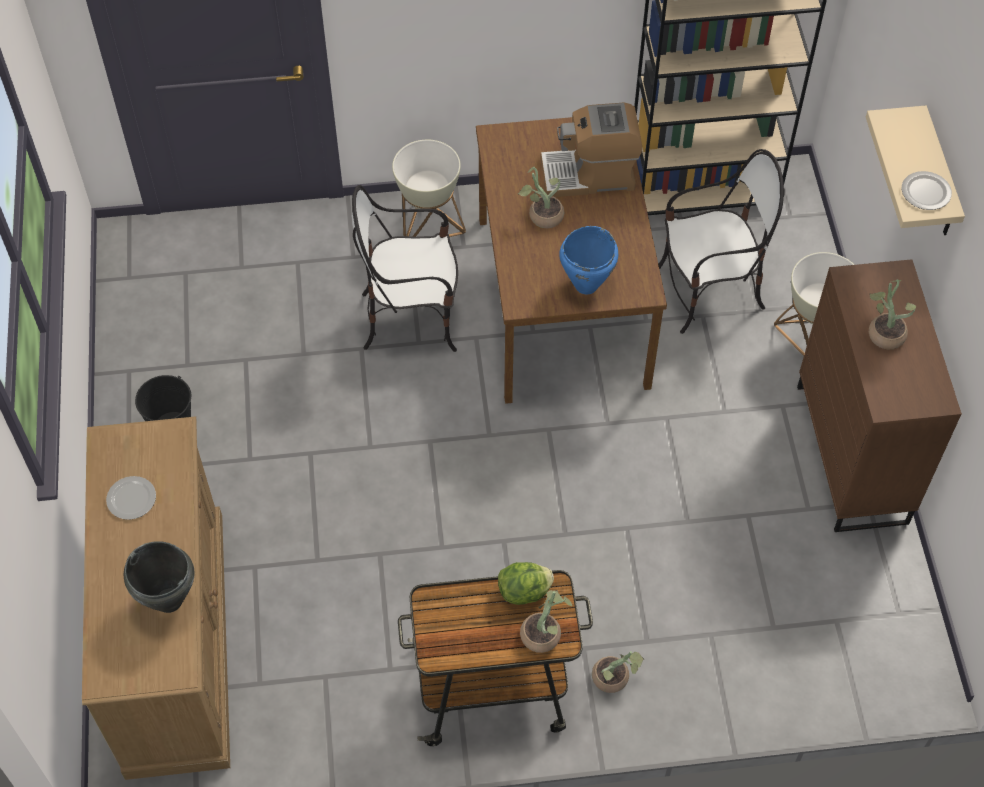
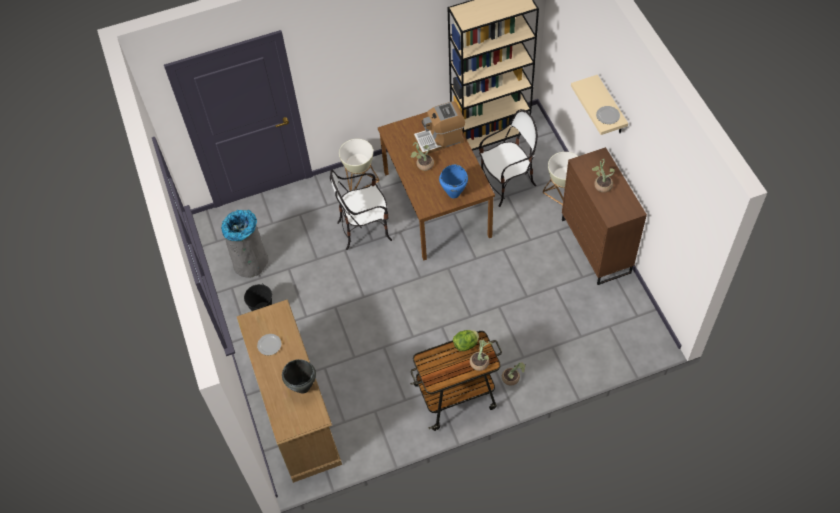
camera: 10 degrees left, 0 degrees up
none -> grey trash can [221,210,269,278]

